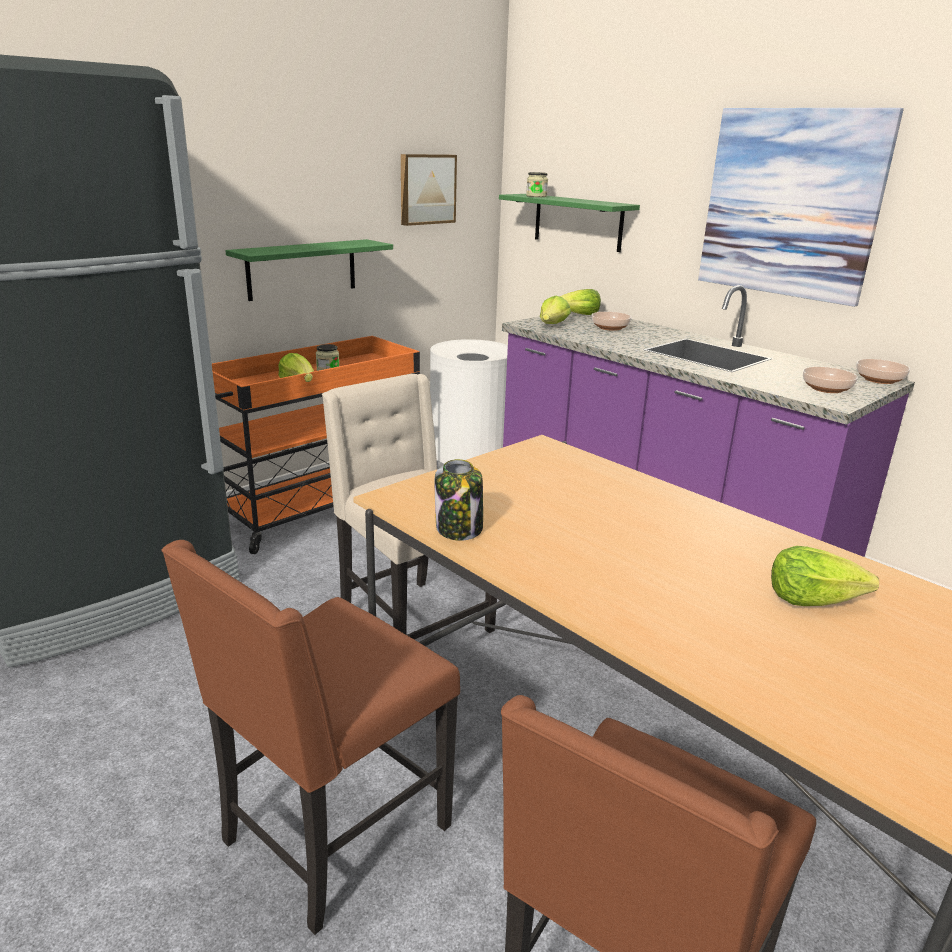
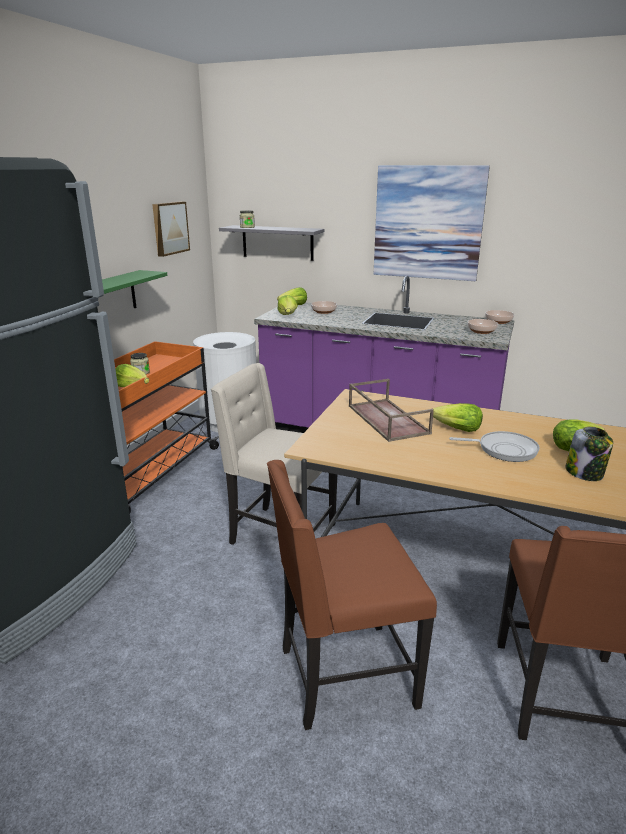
camera: 25 degrees left, 0 degrees up
brown chair [162,540,460,935] -> brown chair turned 60 degrees clockwise [267,460,437,730]
jar [435,459,483,541] -> jar moved to [565,426,613,481]
green shelf [499,194,640,252] -> grey shelf [219,225,324,261]
none -> brown tray [349,379,434,442]
none -> lettuce [432,403,483,432]
none -> frying pan [449,431,540,462]

